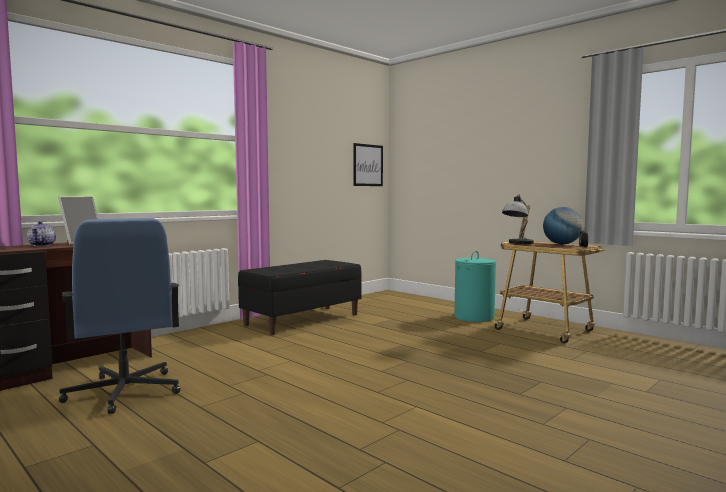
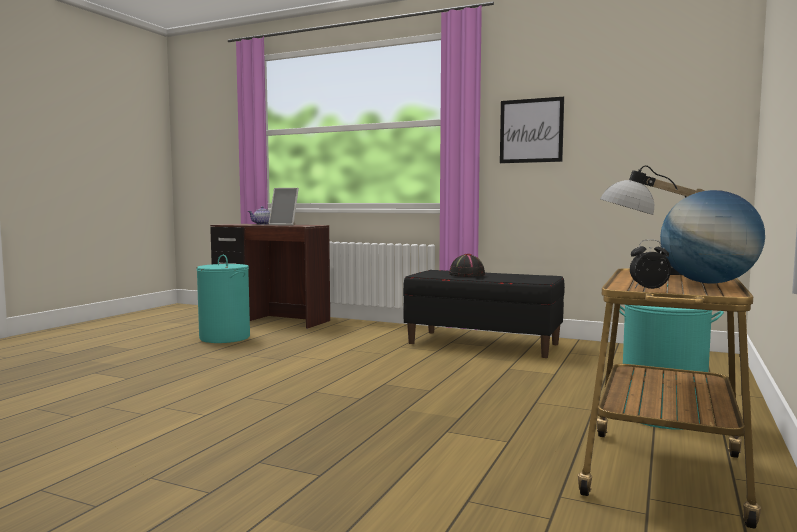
camera: 70 degrees right, 0 degrees up
blue office chair [58,218,180,414] -> turquoise laundry basket [196,255,250,343]
picture [353,143,383,186] -> picture moved to [500,97,564,163]
none -> black hat [449,254,485,276]

